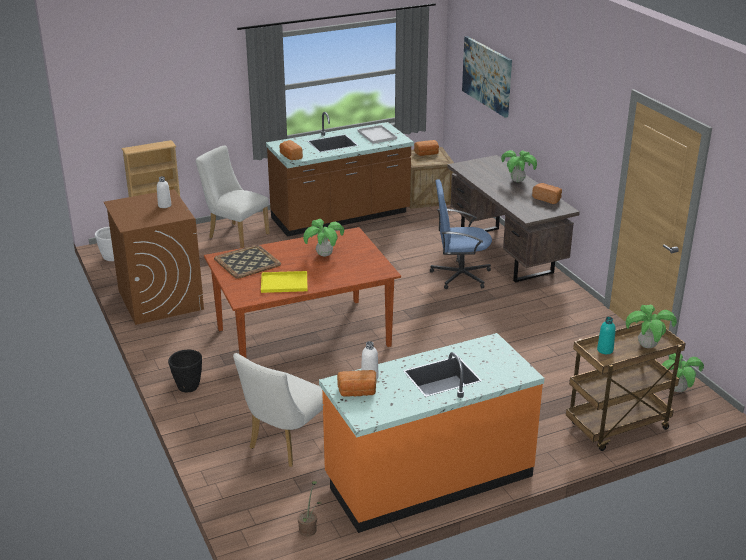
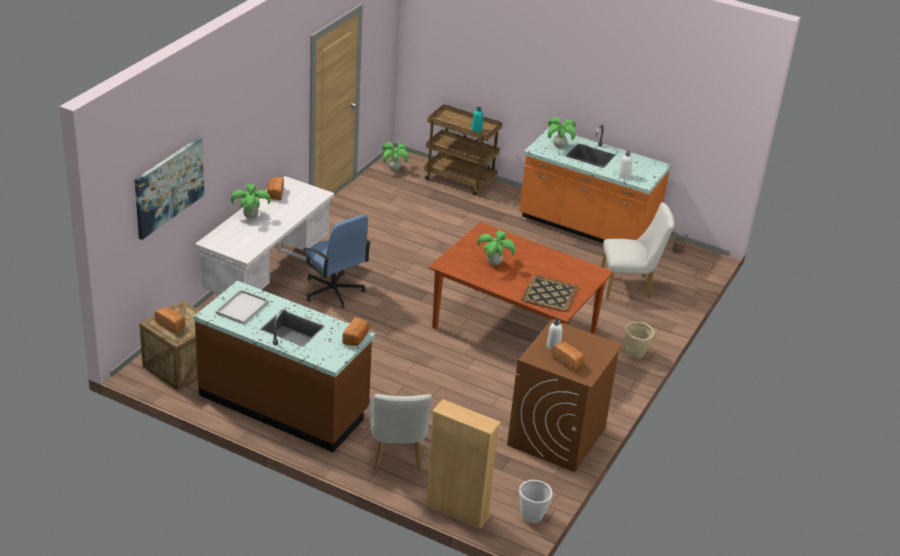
camera: 130 degrees left, 5 degrees up
black planter [168,350,202,392] -> beige planter [625,322,654,359]
yellow tray [261,271,308,293] -> none
bread [337,370,376,397] -> bread moved to [551,342,584,371]
brown desk [447,155,580,283] -> white desk [195,176,334,297]
potted plant [626,305,677,348] -> potted plant moved to [548,117,576,148]

